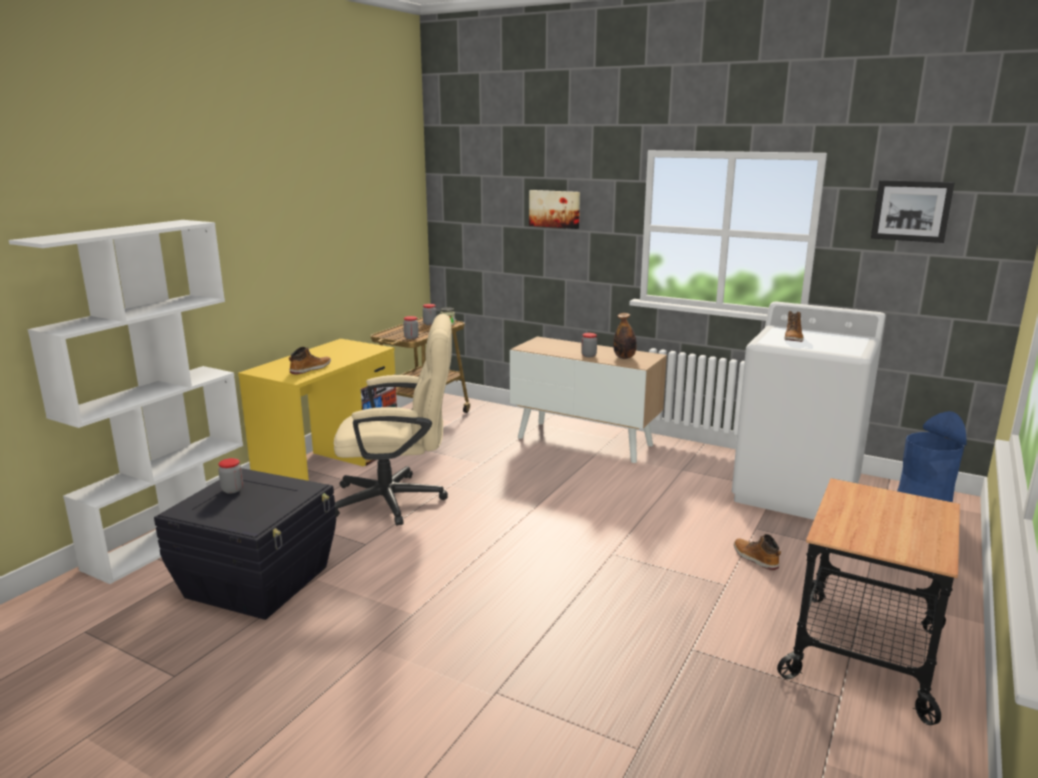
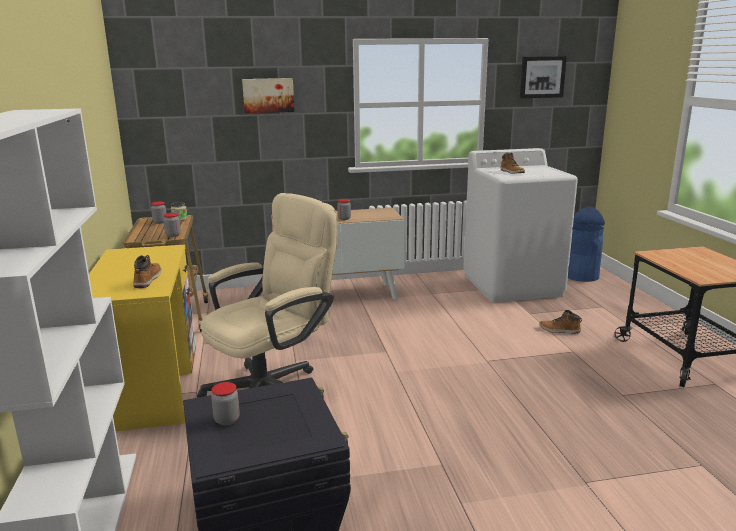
camera: 40 degrees left, 0 degrees up
bottle [613,313,637,359] -> none

